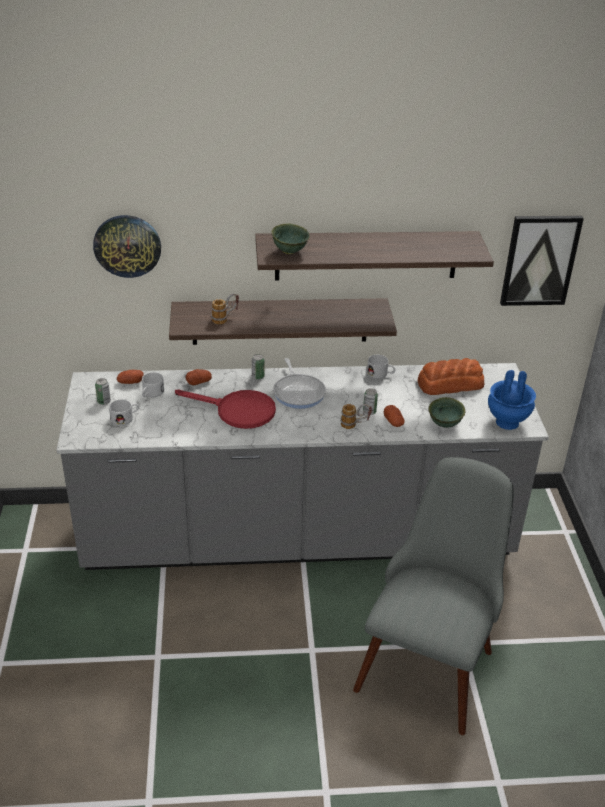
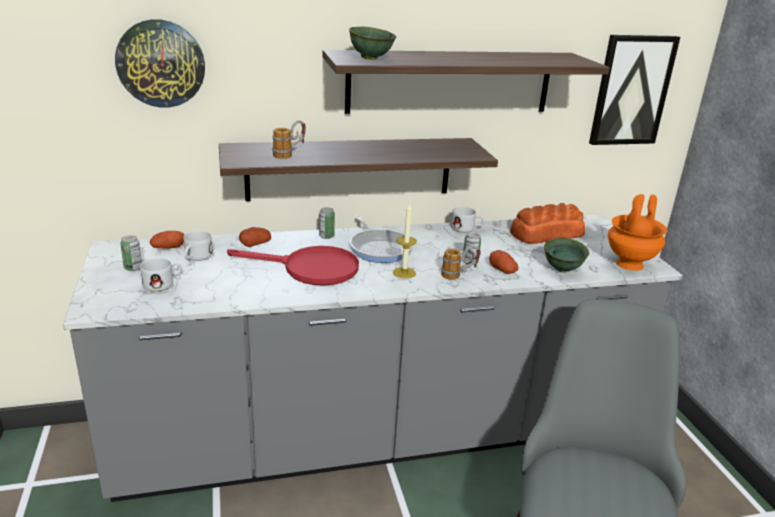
camera: 10 degrees left, 10 degrees down
blue vase [488,370,536,430] -> orange vase [608,194,667,271]
none -> candle [393,203,417,279]

